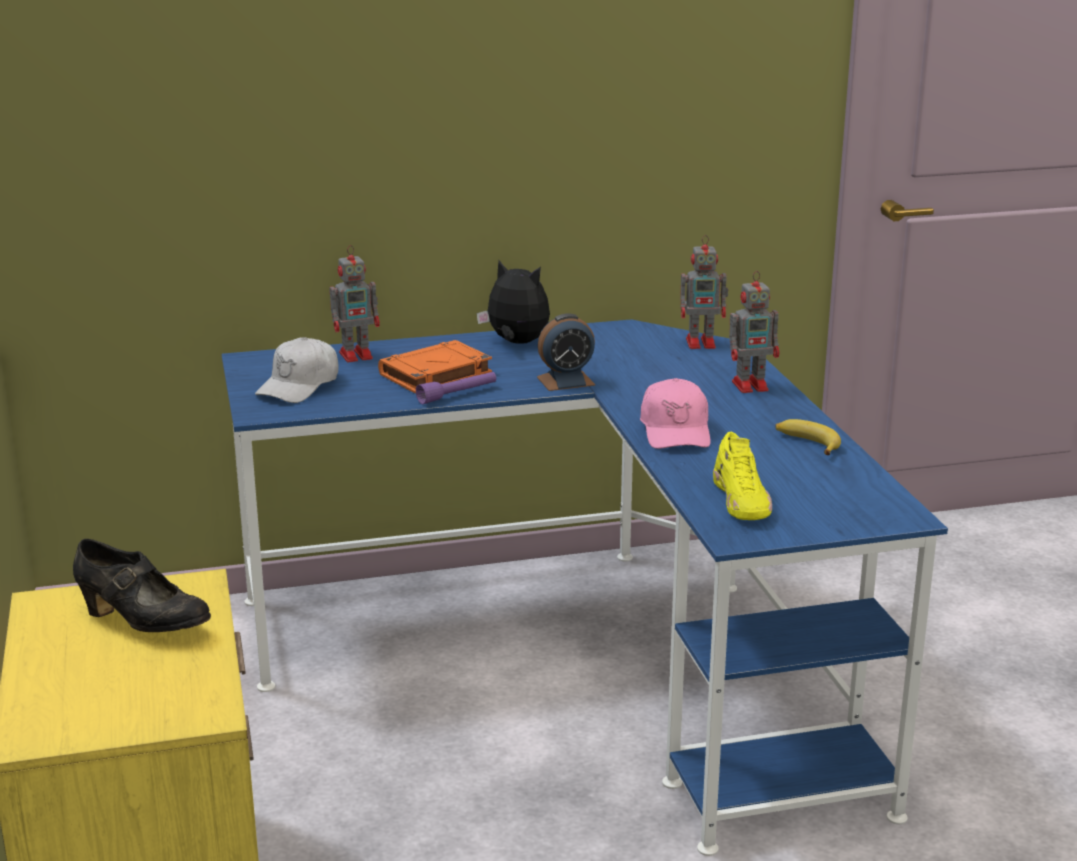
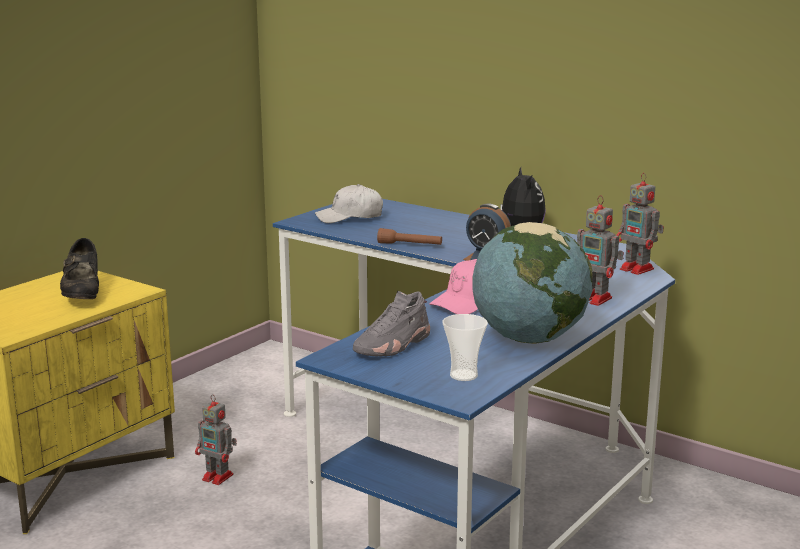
camera: 50 degrees right, 5 degrees down
toy robot [330,245,380,362] -> toy robot moved to [195,394,237,485]
orange book [378,340,492,394] -> none
purple flashlight [416,372,496,405] -> brown flashlight [377,228,442,245]
yellow shoe [713,432,772,520] -> grey shoe [353,291,430,356]
banana [775,419,841,455] -> globe [472,222,593,344]
none -> cup [442,314,488,381]

